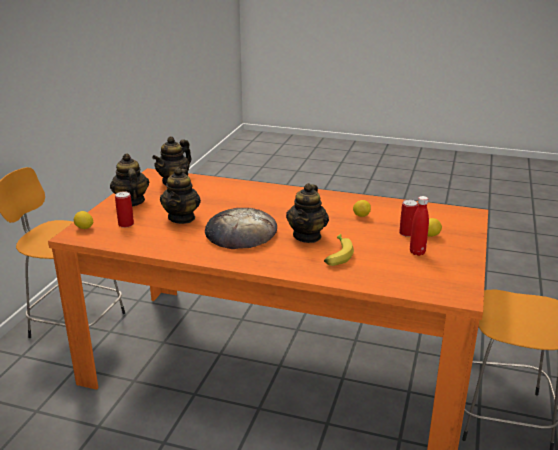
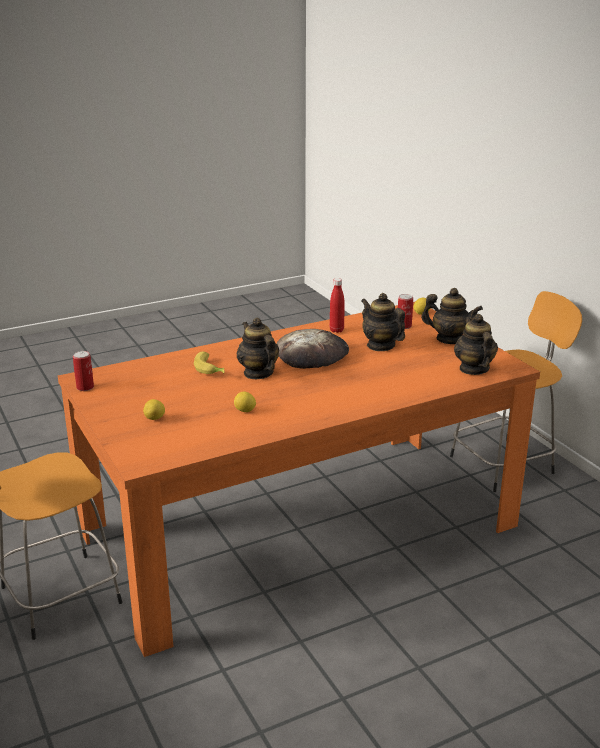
camera: 135 degrees right, 0 degrees up
can [399,200,418,237] -> can moved to [73,351,94,391]
red bottle [410,196,429,256] -> red bottle moved to [330,278,345,333]

